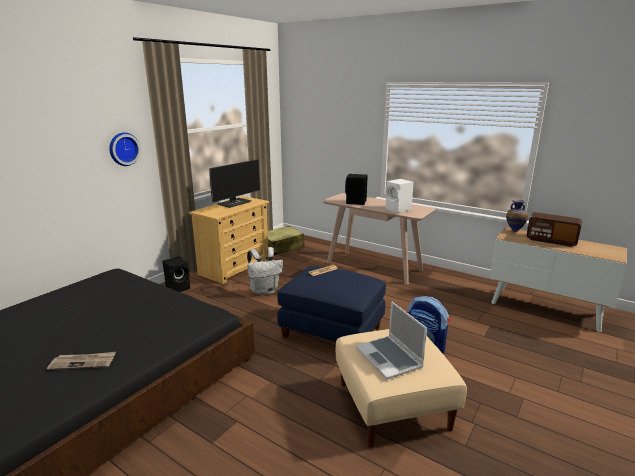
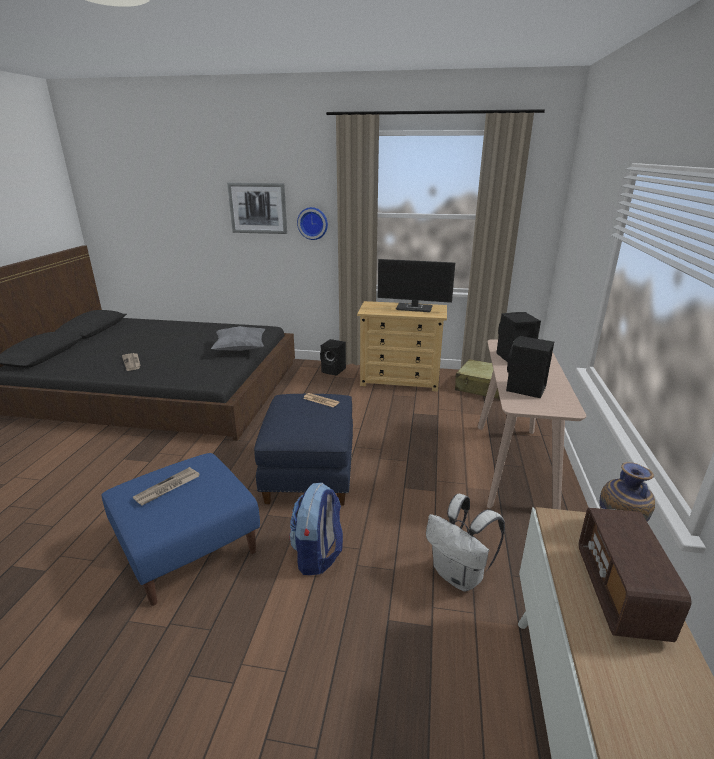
camera: 65 degrees right, 5 degrees up
white backpack [247,247,283,296] -> white backpack moved to [426,494,505,592]
beige ottoman [336,329,467,447] -> blue ottoman [101,453,260,606]
laptop [356,301,427,379] -> newspaper [133,467,200,506]
white speaker [385,179,414,213] -> black speaker [506,336,554,398]
none -> grey pillow [211,326,265,351]
none -> picture [227,183,287,234]

